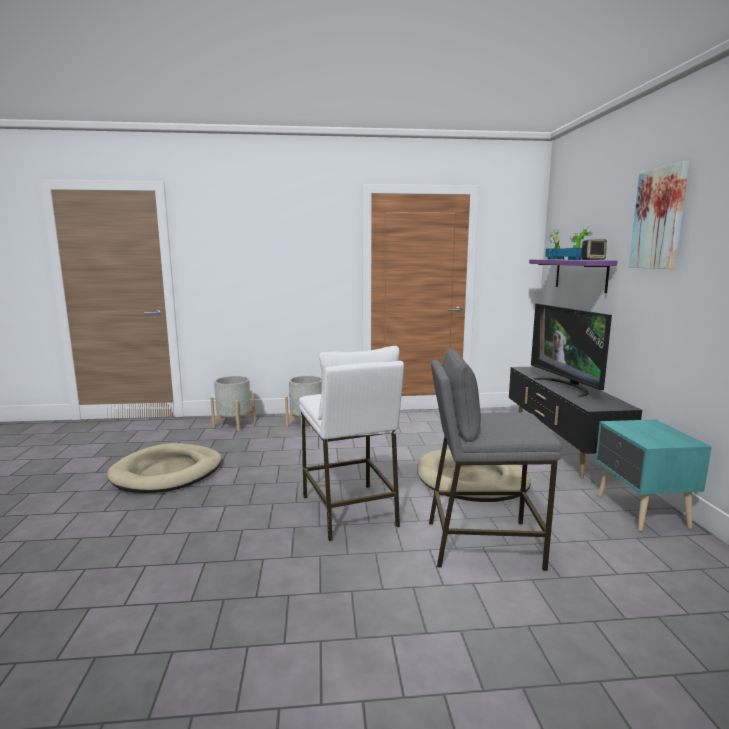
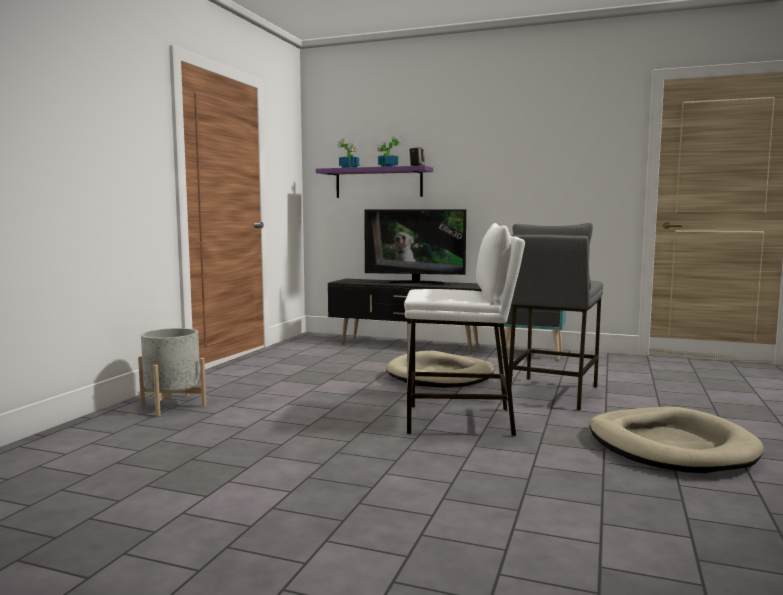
camera: 65 degrees left, 5 degrees down
beige dog bed [107,443,222,493] -> beige dog bed moved to [589,407,764,473]
grey planter [210,376,256,431] -> none
picture [629,161,689,269] -> none

